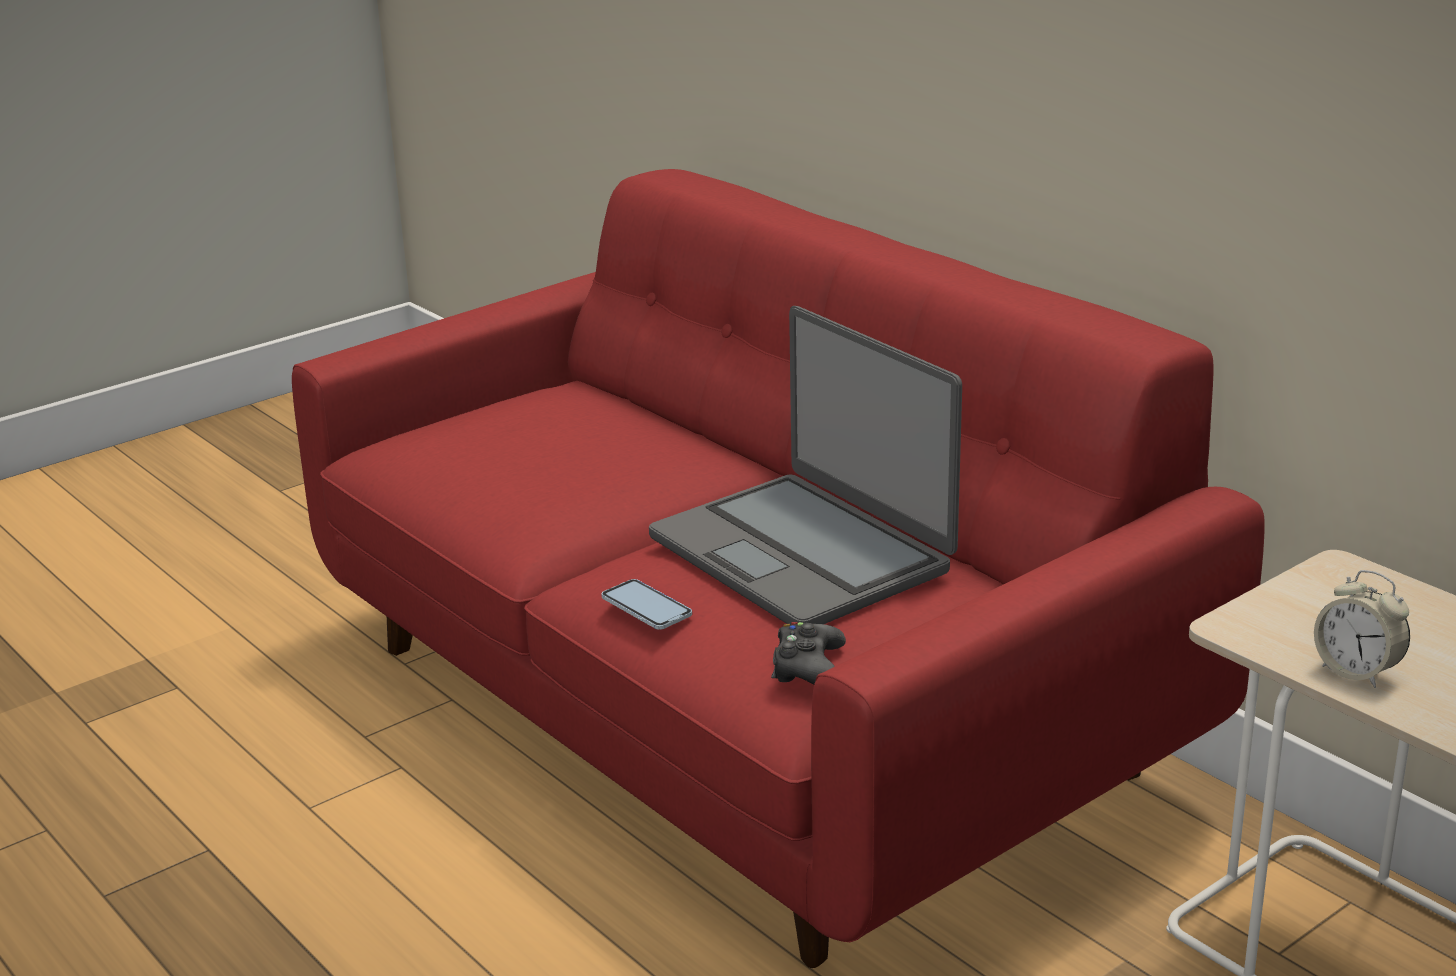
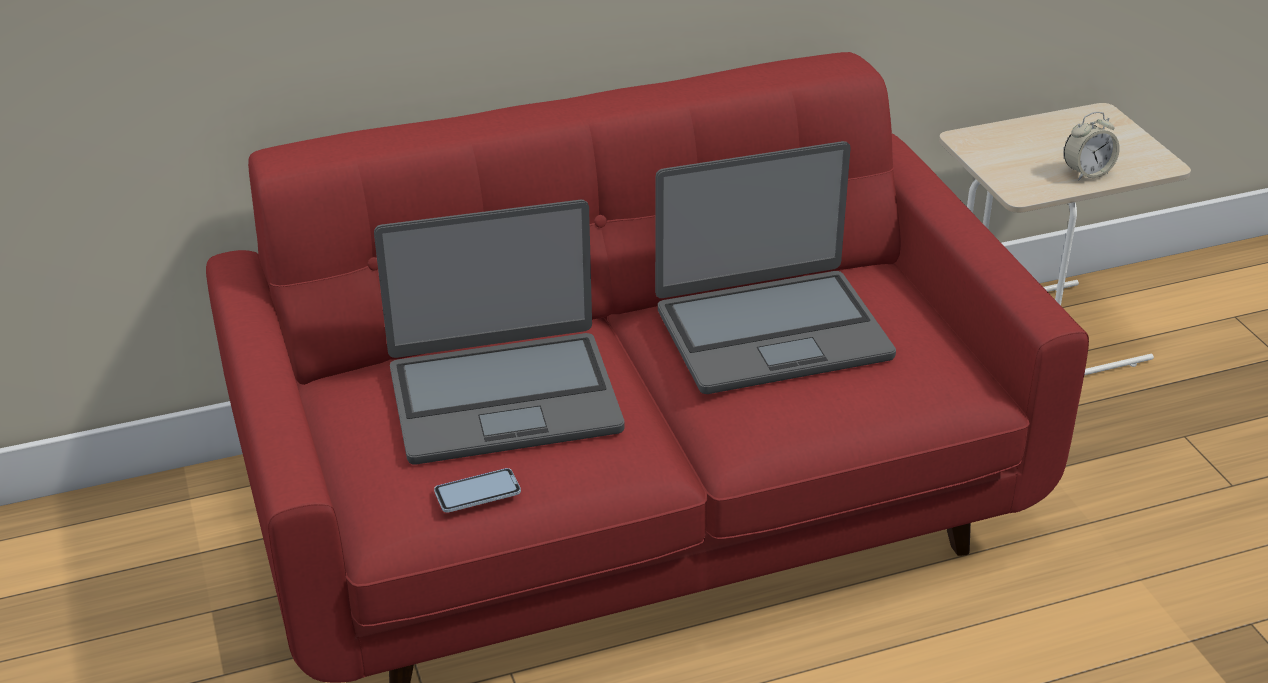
camera: 70 degrees left, 10 degrees up
phone [601,579,692,630] -> phone moved to [434,468,521,513]
black game controller [771,622,846,684] -> none
none -> laptop [374,200,625,464]

